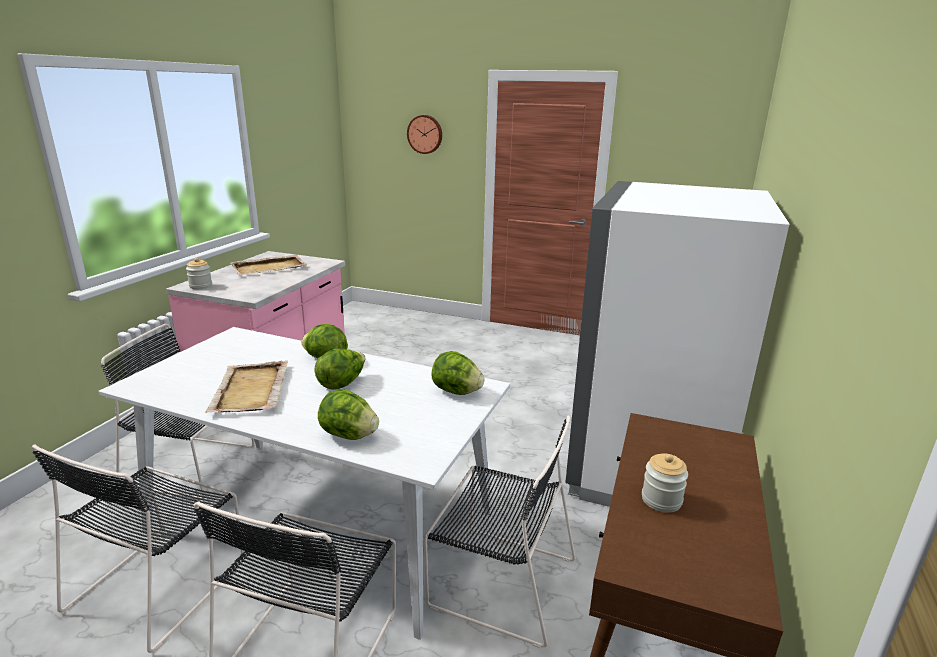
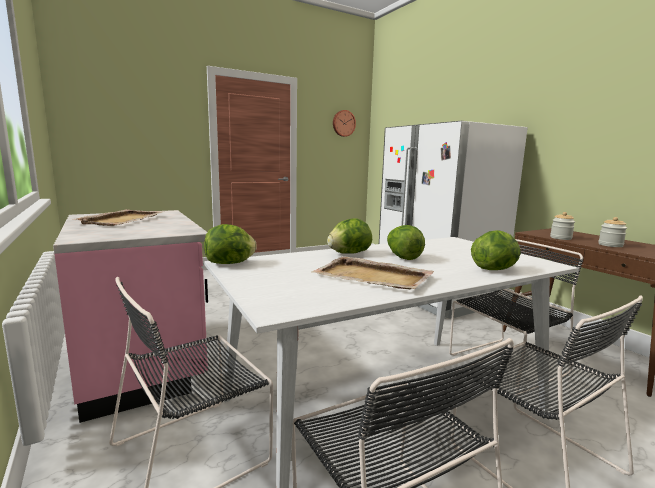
camera: 50 degrees left, 10 degrees down
jar [186,258,212,289] -> jar moved to [550,212,575,240]
wall clock [407,115,442,154] -> wall clock moved to [333,110,356,137]
lettuce [431,351,485,395] -> lettuce moved to [204,224,257,264]

